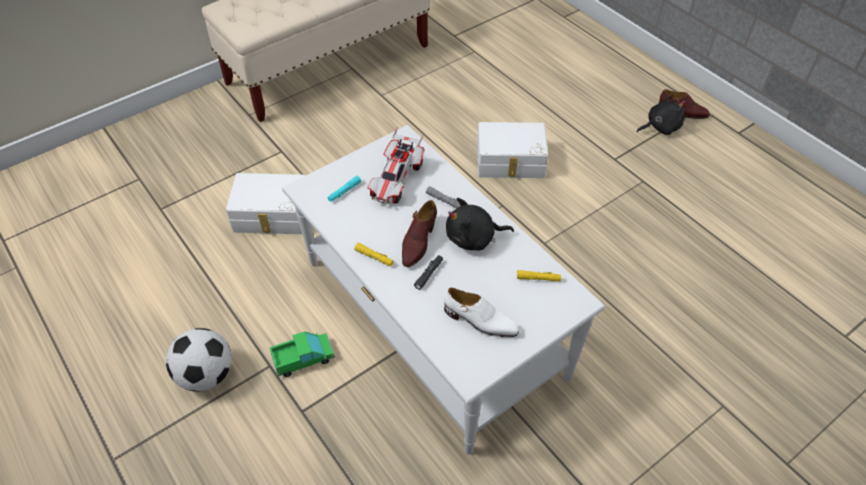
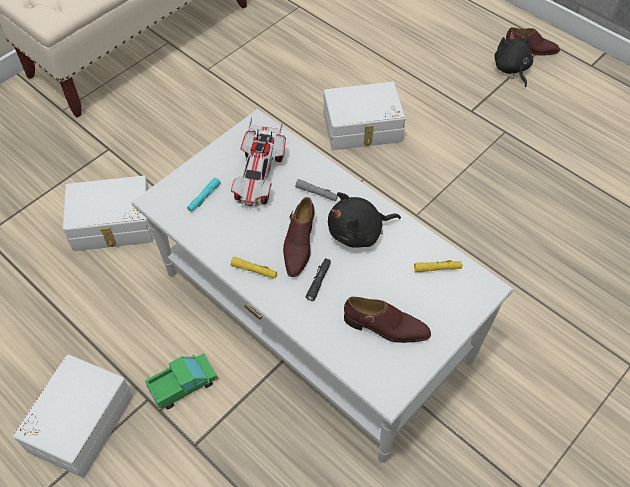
camera: 10 degrees left, 5 degrees up
football [166,328,232,392] -> white storage box [13,354,133,478]
white shoe [444,288,519,337] -> brown shoe [344,297,431,343]
black plush toy [637,94,685,135] -> black plush toy turned 75 degrees counterclockwise [494,32,533,87]

